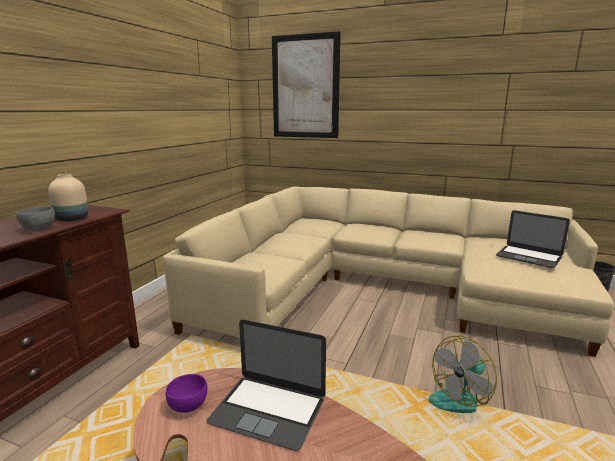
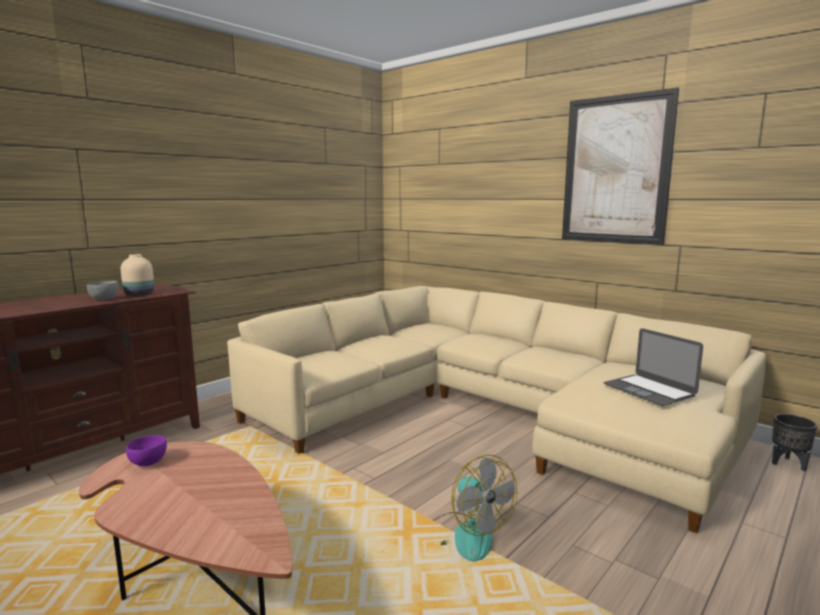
camera: 20 degrees right, 5 degrees down
laptop [207,320,326,451] -> none
picture [272,31,341,138] -> picture moved to [562,87,679,245]
fan [429,336,497,413] -> fan turned 105 degrees counterclockwise [433,455,517,561]

